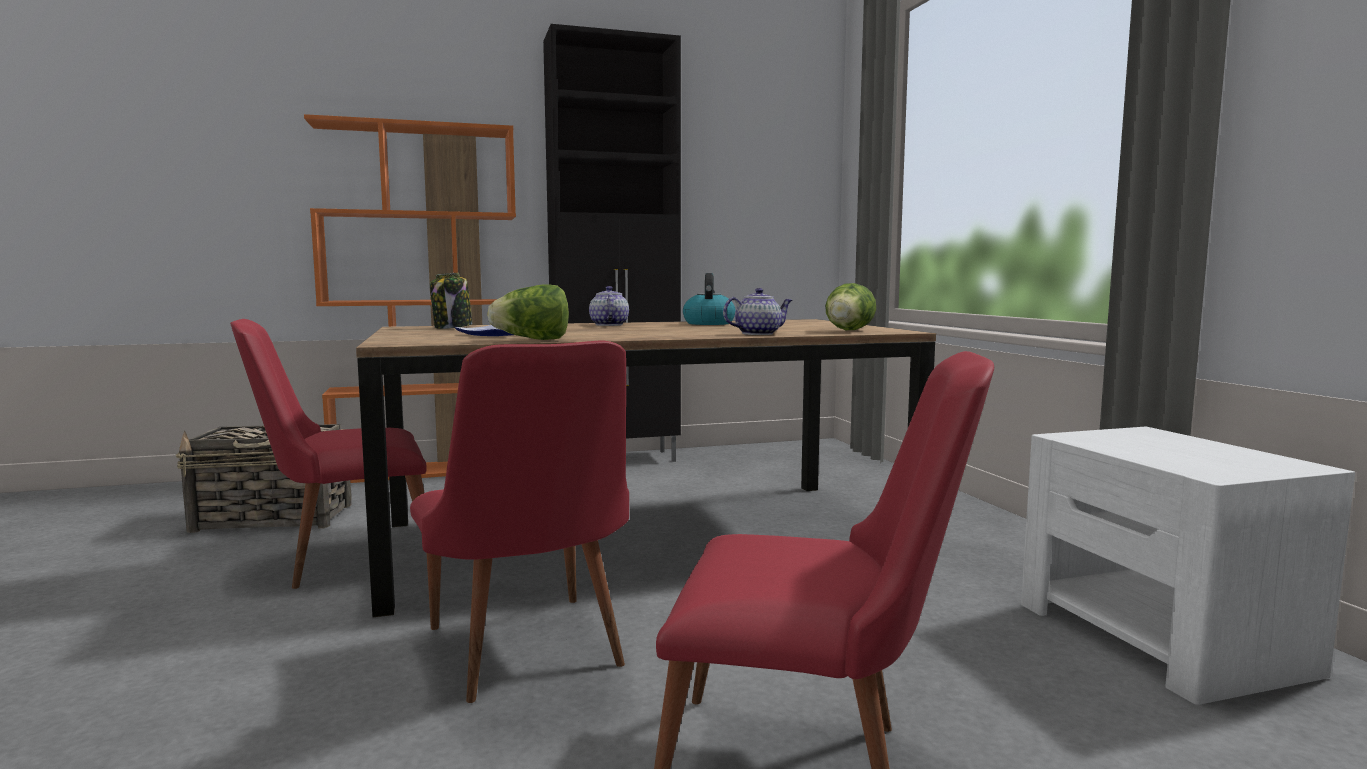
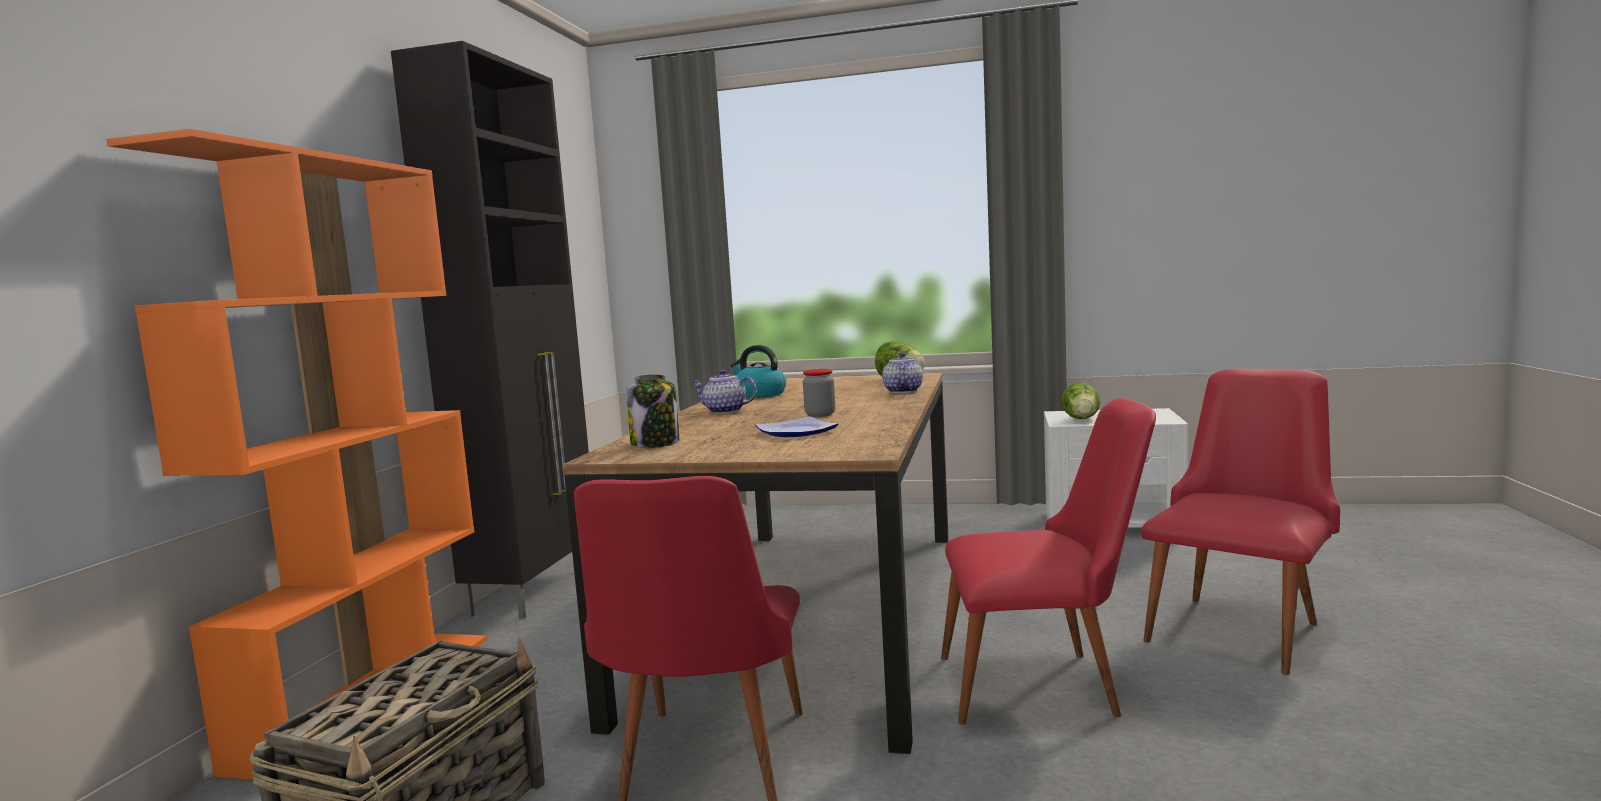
camera: 60 degrees left, 0 degrees up
lettuce [487,285,569,340] -> lettuce moved to [1061,382,1100,419]
none -> jar [803,369,835,417]

